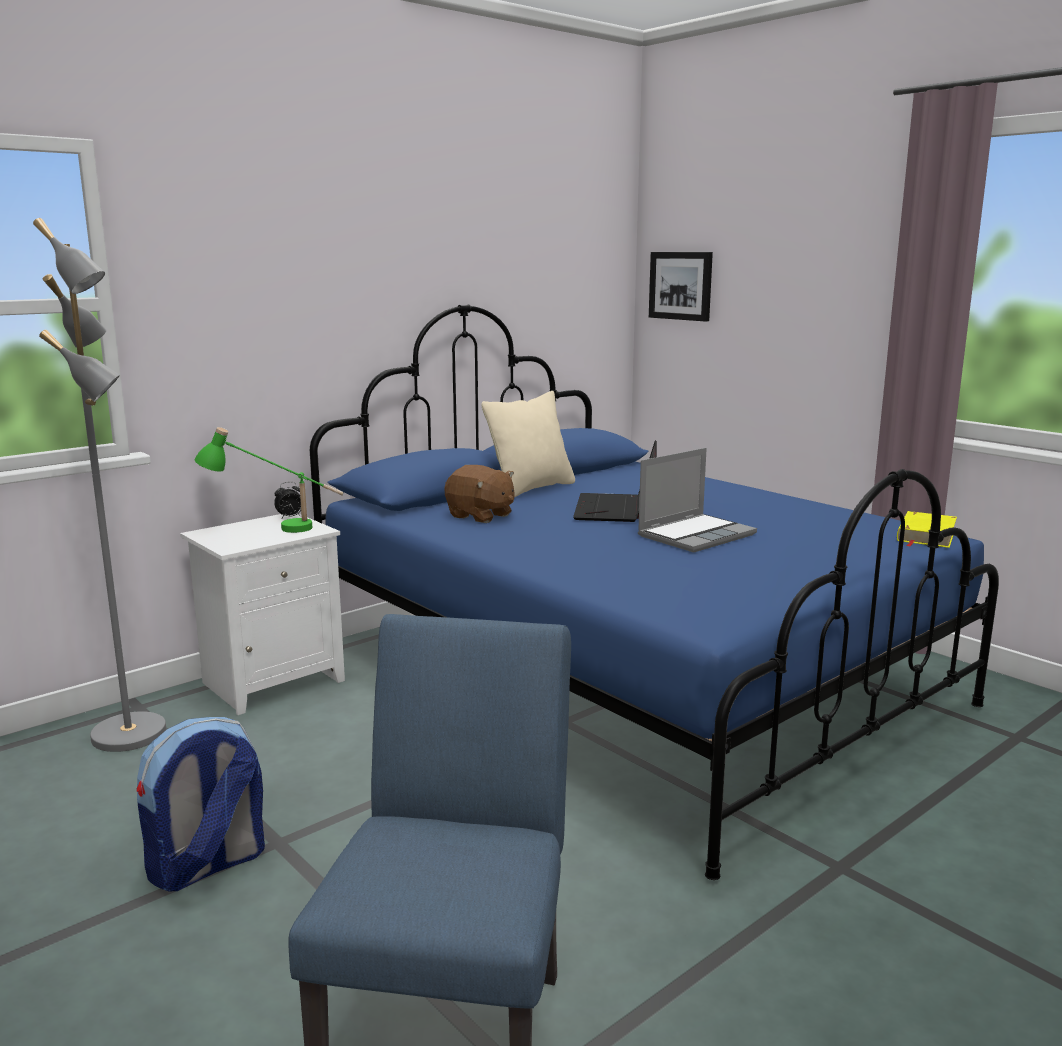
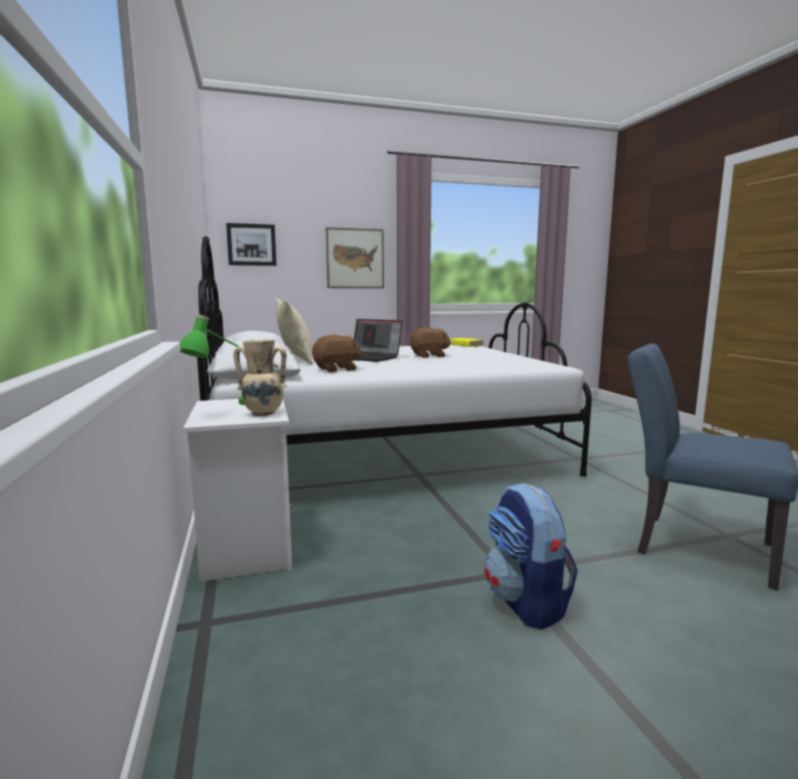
camera: 65 degrees left, 5 degrees down
grey floor lamp [33,218,166,752] -> none
alarm clock [274,482,301,518] -> none
blue bed [310,304,999,880] -> white bed [197,236,592,477]
laptop [638,448,757,552] -> brown plush toy [410,327,451,358]
none -> beige vase [233,340,287,416]
none -> picture [326,227,384,288]

